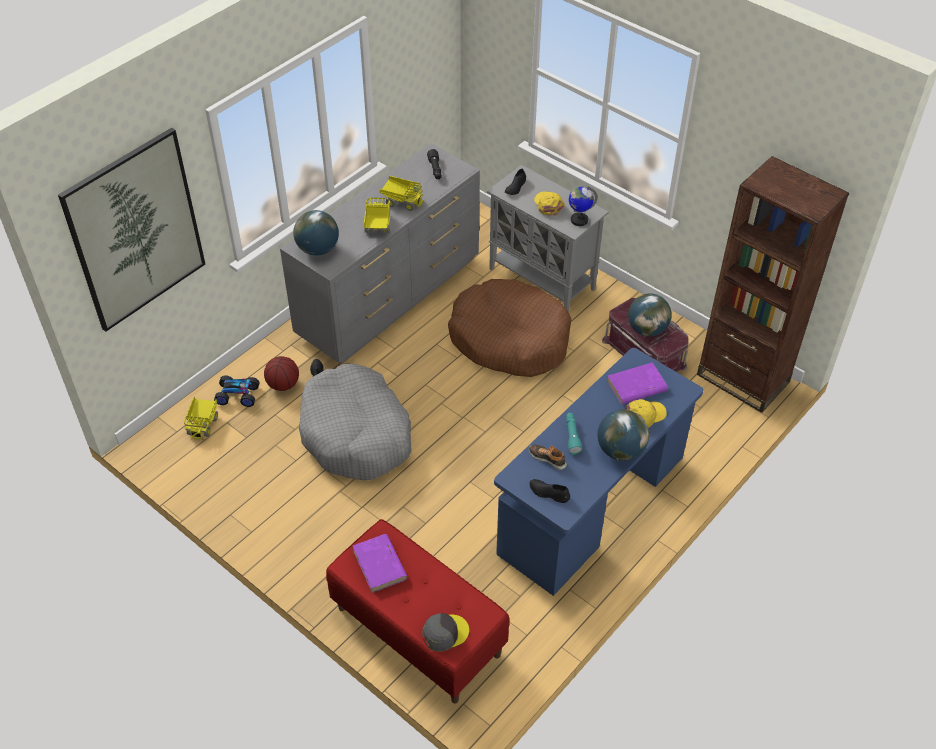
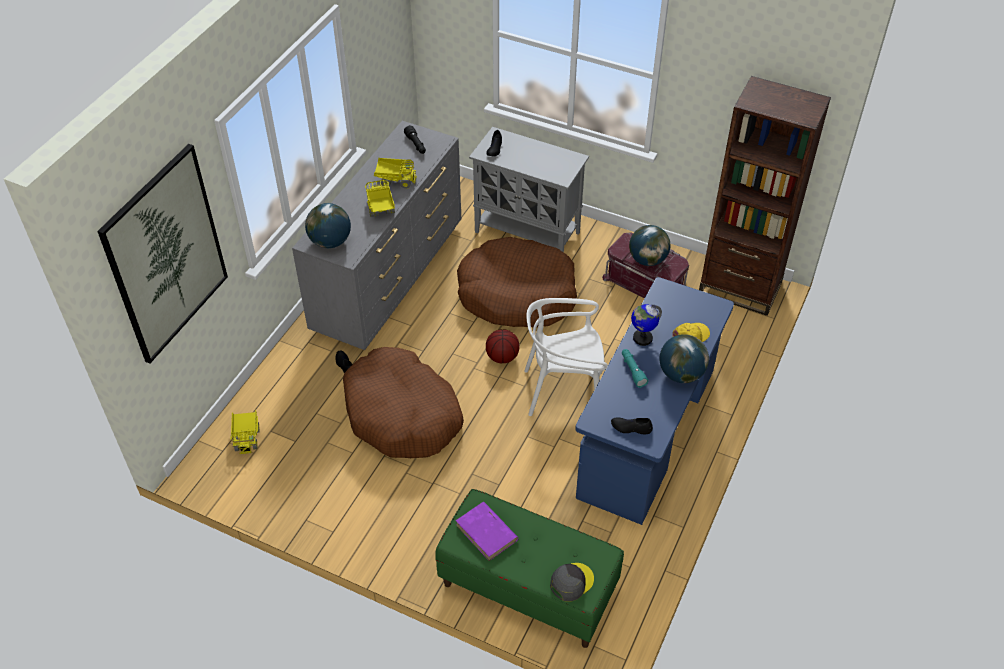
camera: 15 degrees left, 0 degrees up
toy car [214,375,259,407] -> none
basketball [264,356,299,391] -> basketball moved to [486,330,519,363]
grey dog bed [299,363,412,481] -> brown dog bed [343,347,464,458]
red bench [326,519,510,703] -> green bench [435,489,624,648]
shoe [529,445,567,470] -> none
yellow cap [534,191,565,216] -> none
globe [569,187,598,226] -> globe moved to [631,304,662,346]
purple book [607,362,668,404] -> none
none -> white chair [524,298,608,416]

